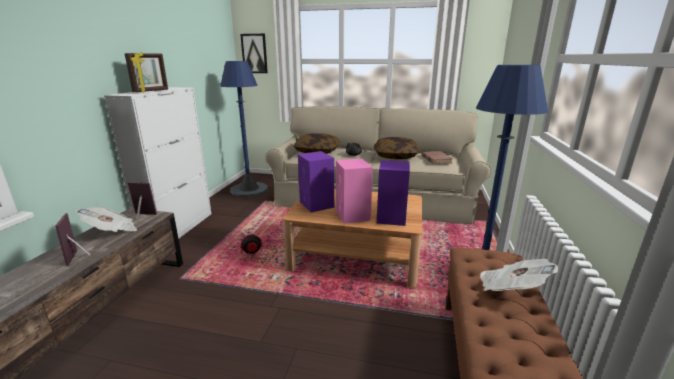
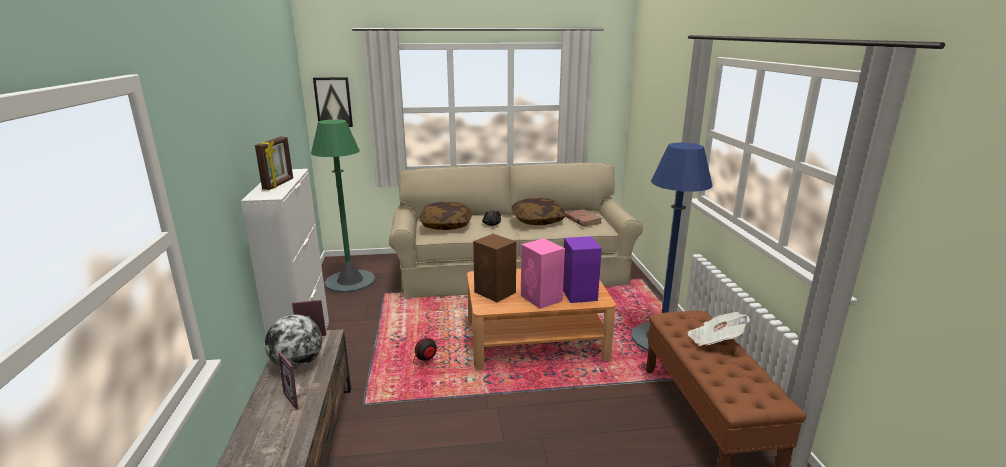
camera: 20 degrees left, 0 degrees up
newspaper [75,207,137,232] -> globe [265,315,322,369]
blue floor lamp [220,61,268,197] -> green floor lamp [311,119,375,293]
purple speaker [298,151,334,212] -> brown speaker [473,234,516,302]

